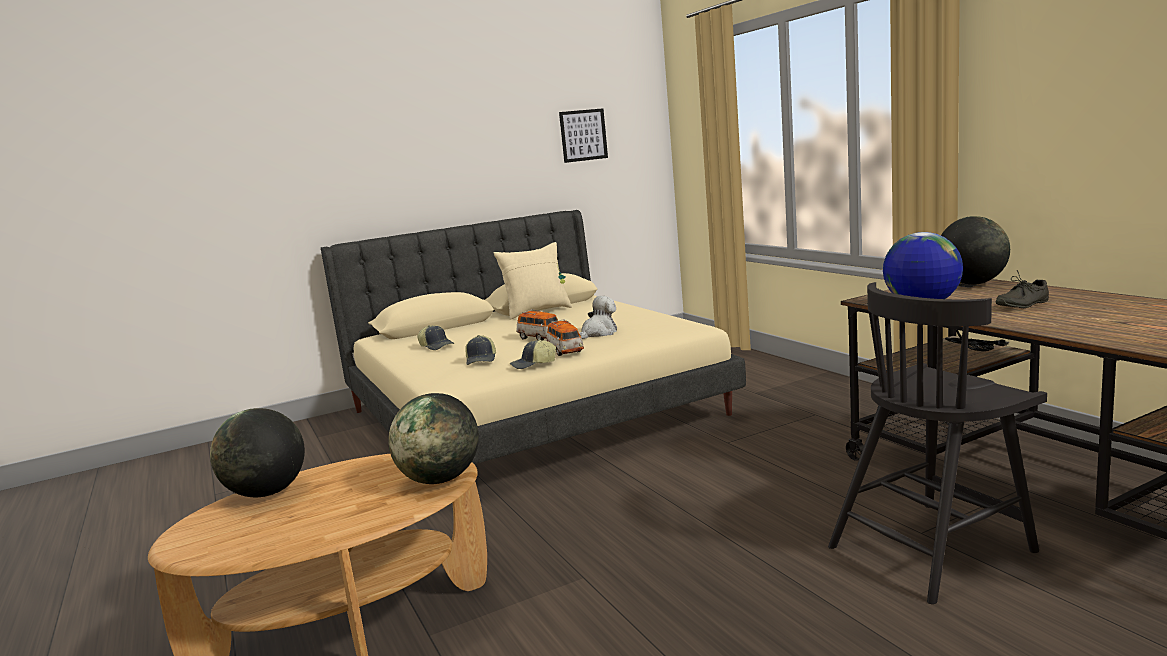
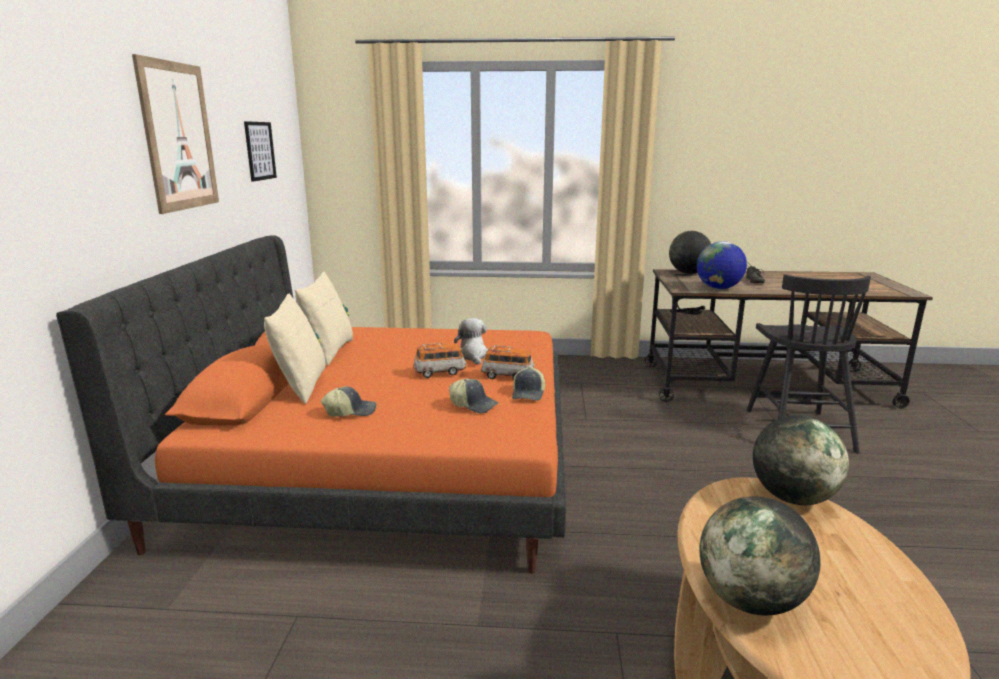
camera: 60 degrees left, 5 degrees up
beige bed [321,210,746,464] -> orange bed [56,235,566,574]
none -> picture [132,54,219,214]
none -> beige pillow [264,294,326,404]

